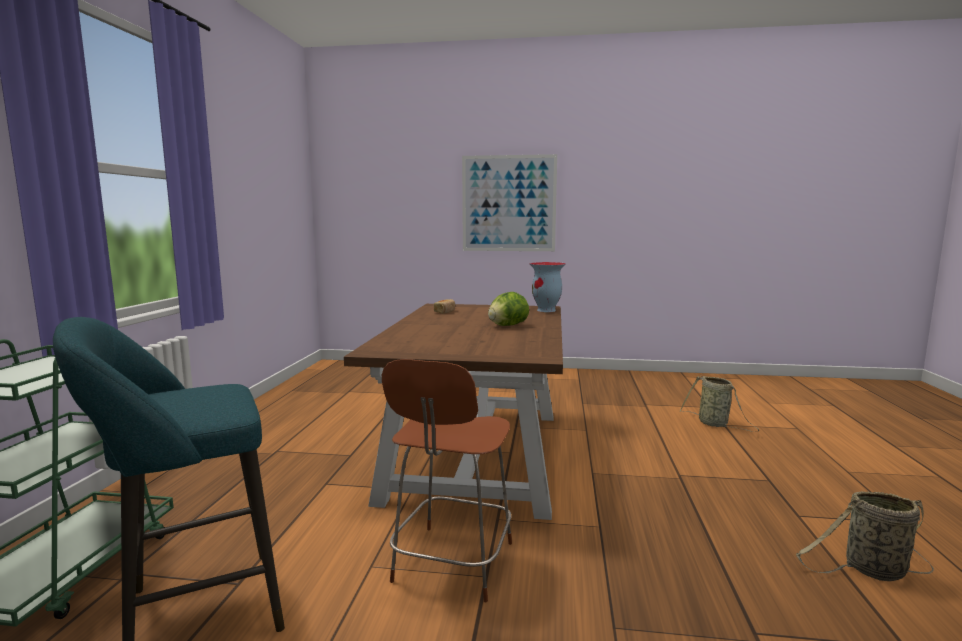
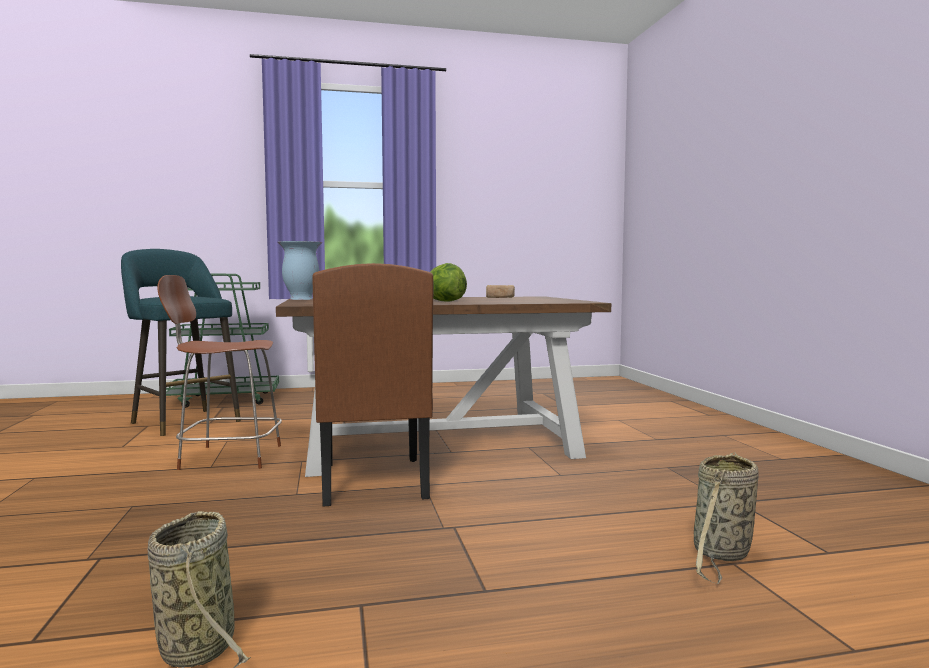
camera: 70 degrees right, 5 degrees down
picture [462,154,557,251] -> none
vase [529,262,566,312] -> vase moved to [278,241,322,300]
none -> brown chair [313,263,433,507]

